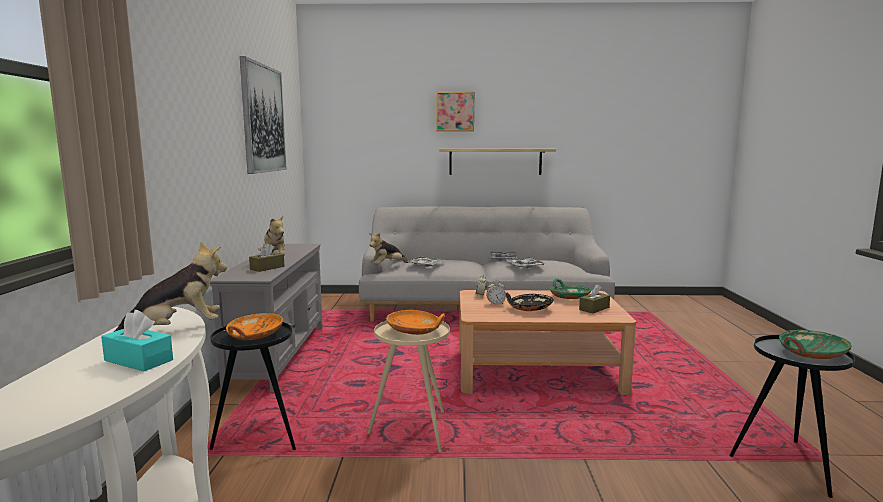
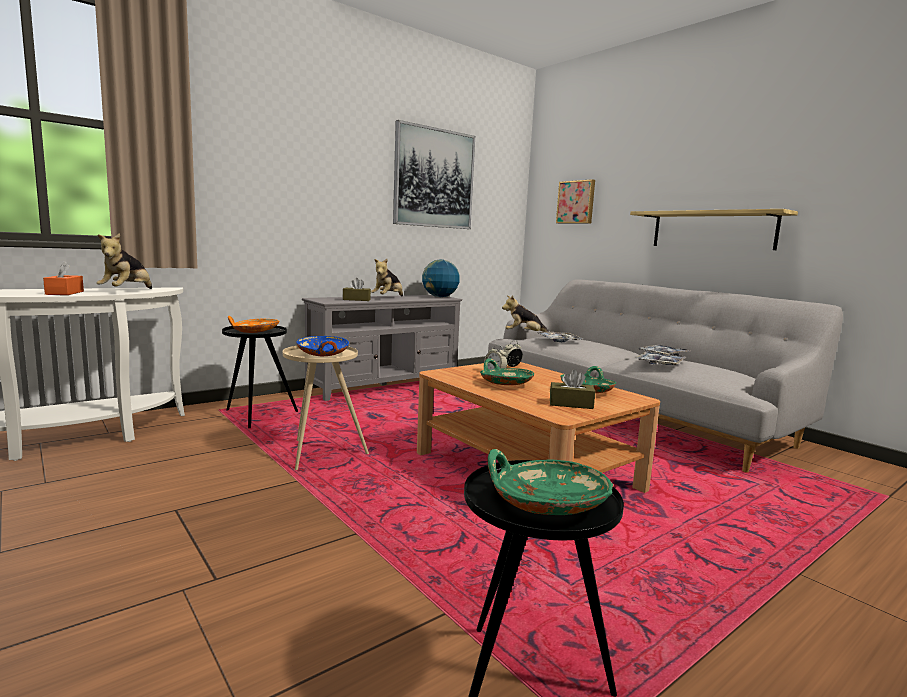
camera: 50 degrees right, 0 degrees up
turquoise tissue box [101,310,173,371] -> orange tissue box [43,261,84,295]
plush toy [114,242,227,332] -> plush toy turned 75 degrees clockwise [96,233,152,289]
orange bowl [386,310,445,335] -> blue bowl [296,336,349,356]
picture [436,92,475,131] -> picture moved to [556,179,595,224]
black bowl [506,292,554,311] -> green bowl [480,358,534,385]
none -> globe [422,259,460,297]

